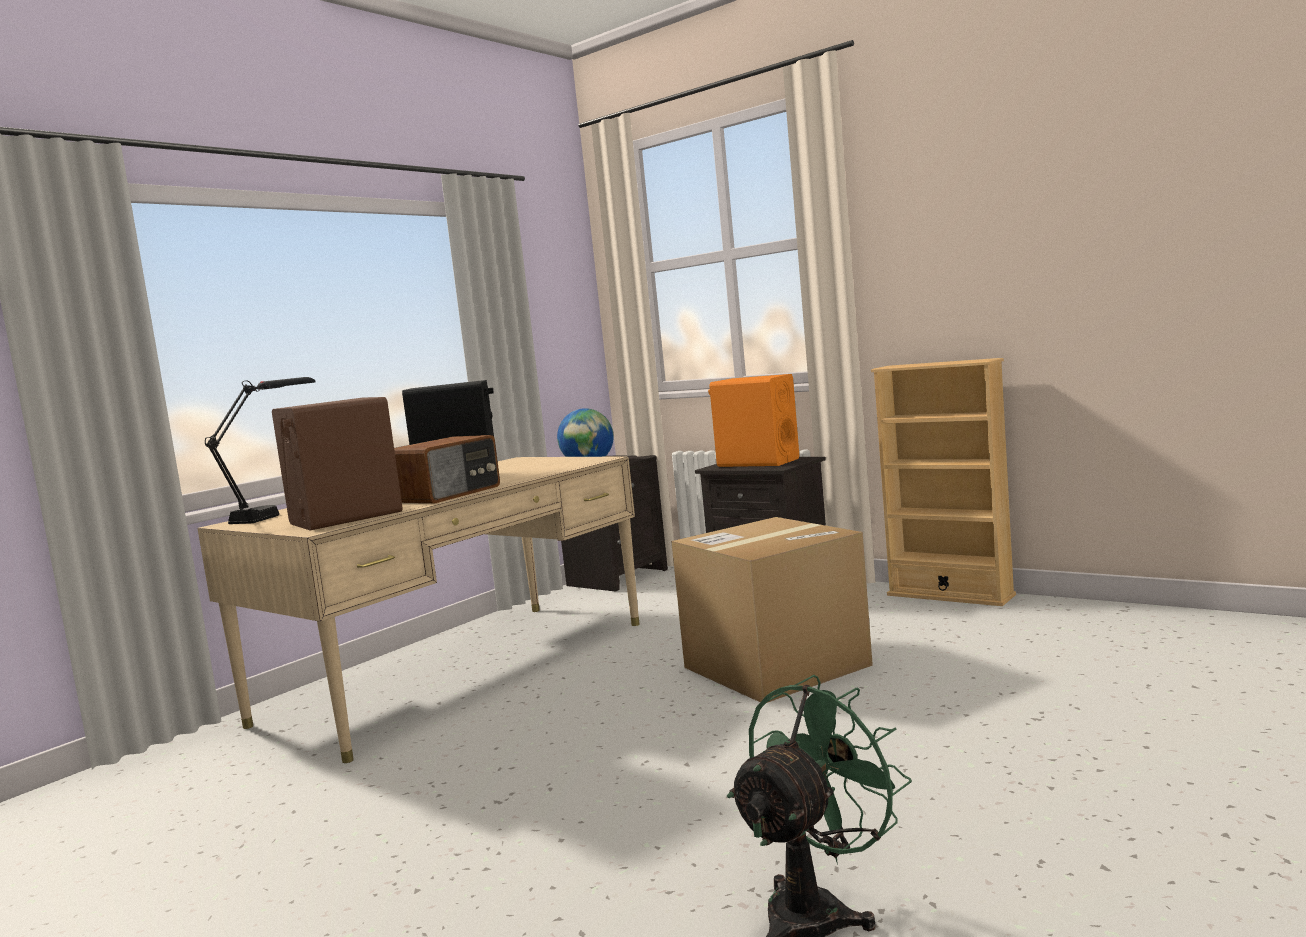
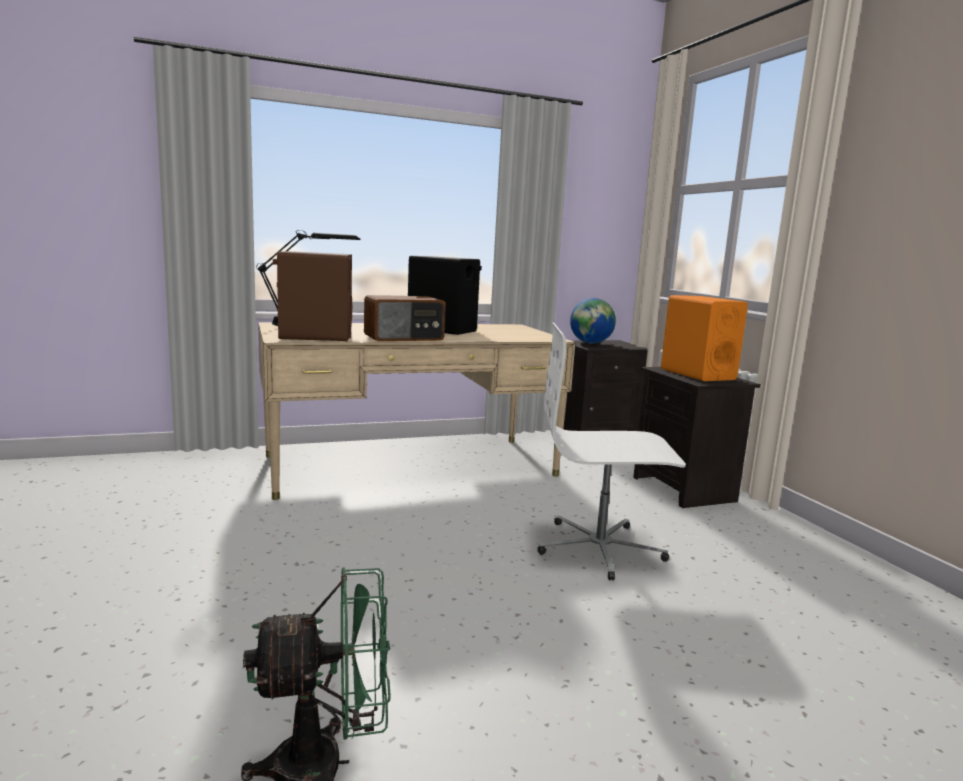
camera: 30 degrees right, 5 degrees up
cardboard box [671,517,873,703] -> white office chair [538,322,686,581]
beige bookcase [871,358,1016,606] -> none

